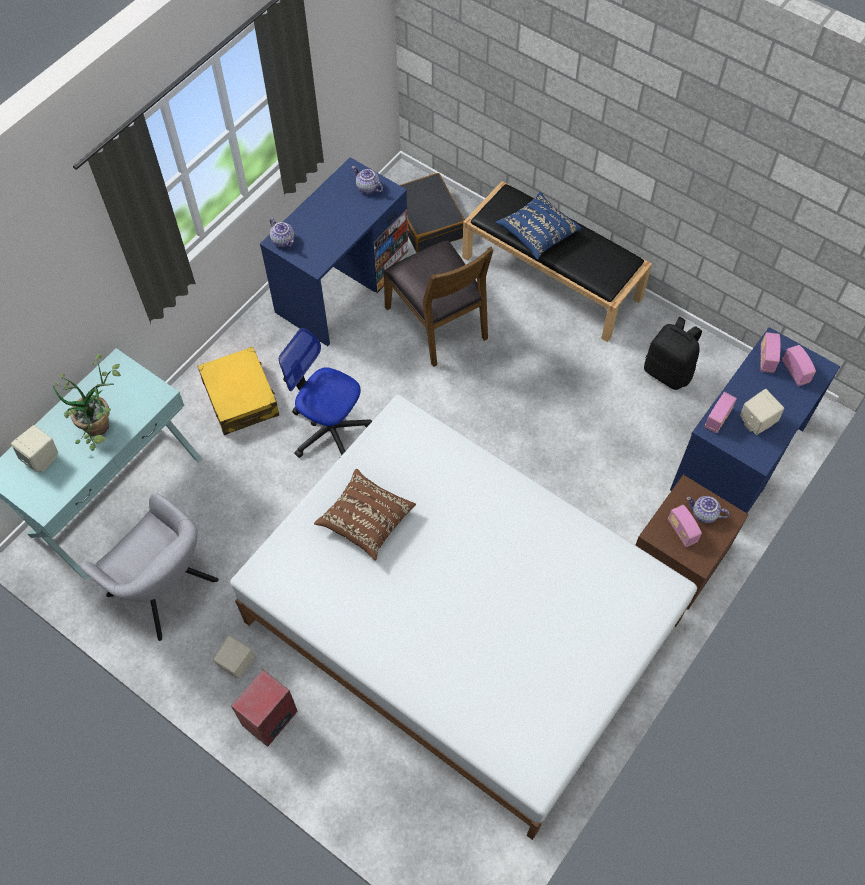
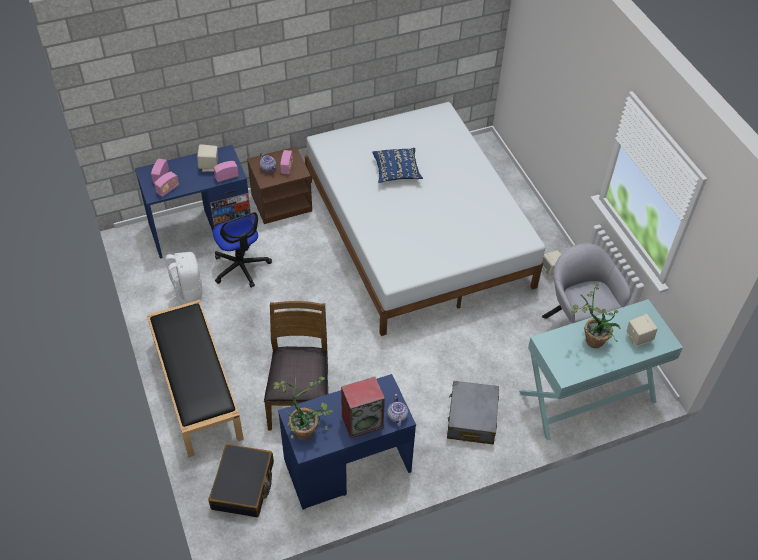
camera: 150 degrees left, 10 degrees down
yellow suitcase [198,347,279,435] -> grey suitcase [447,381,499,444]
speaker [231,669,298,747] -> speaker moved to [341,377,385,438]
office chair [279,328,372,458] -> office chair moved to [213,212,272,287]
brown pillow [314,469,416,561] -> none
teapot [352,166,383,194] -> potted plant [273,375,333,440]
blue pillow [495,192,582,260] -> blue pillow moved to [372,148,423,183]
black backpack [644,317,702,390] -> white backpack [165,252,203,302]

